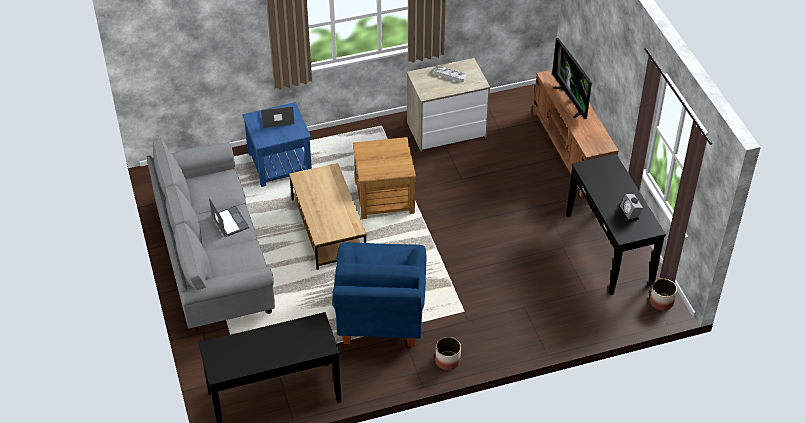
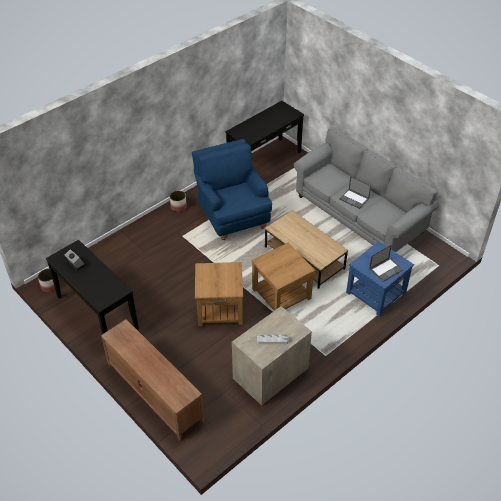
camera: 155 degrees right, 0 degrees up
television [552,38,592,119] -> none
none -> brown side table [195,262,243,326]

